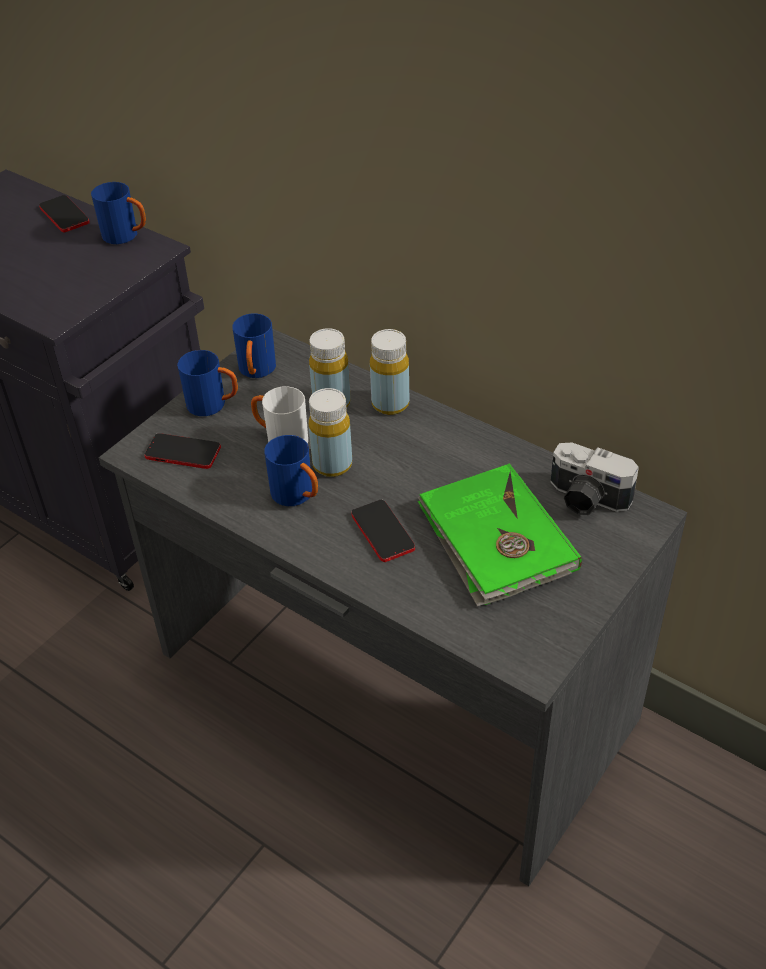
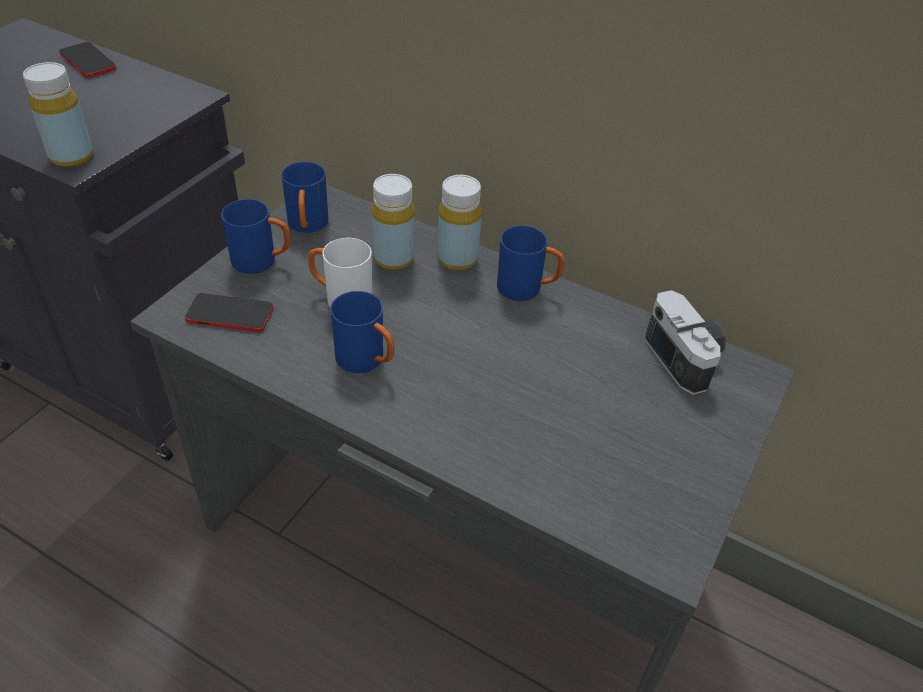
camera: 10 degrees left, 0 degrees up
blue mug [91,182,146,244] -> blue mug moved to [497,225,565,301]
yellow bottle [308,388,352,477] -> yellow bottle moved to [23,62,93,167]
phone [351,499,415,562] -> none
green book [418,463,582,606] -> none
camera [551,443,639,515] -> camera turned 135 degrees counterclockwise [645,290,726,395]

